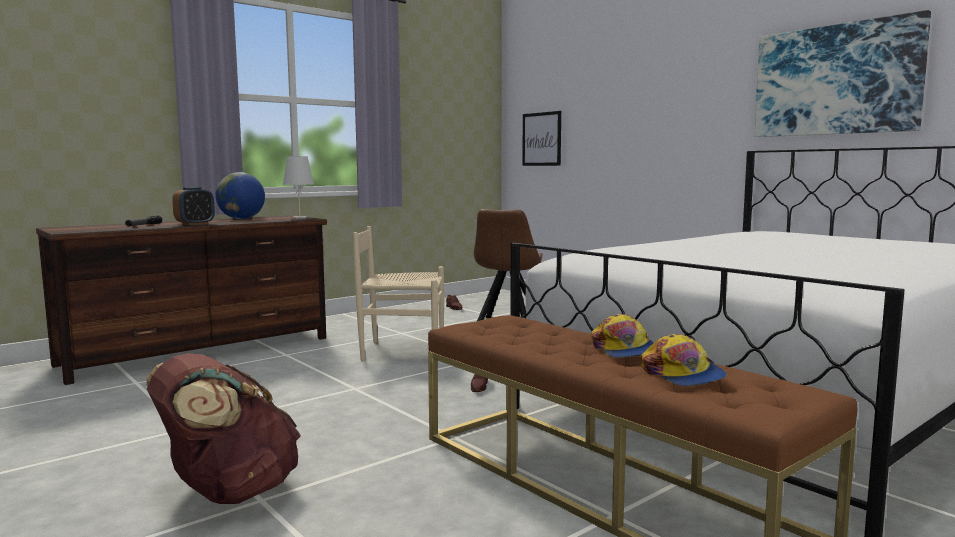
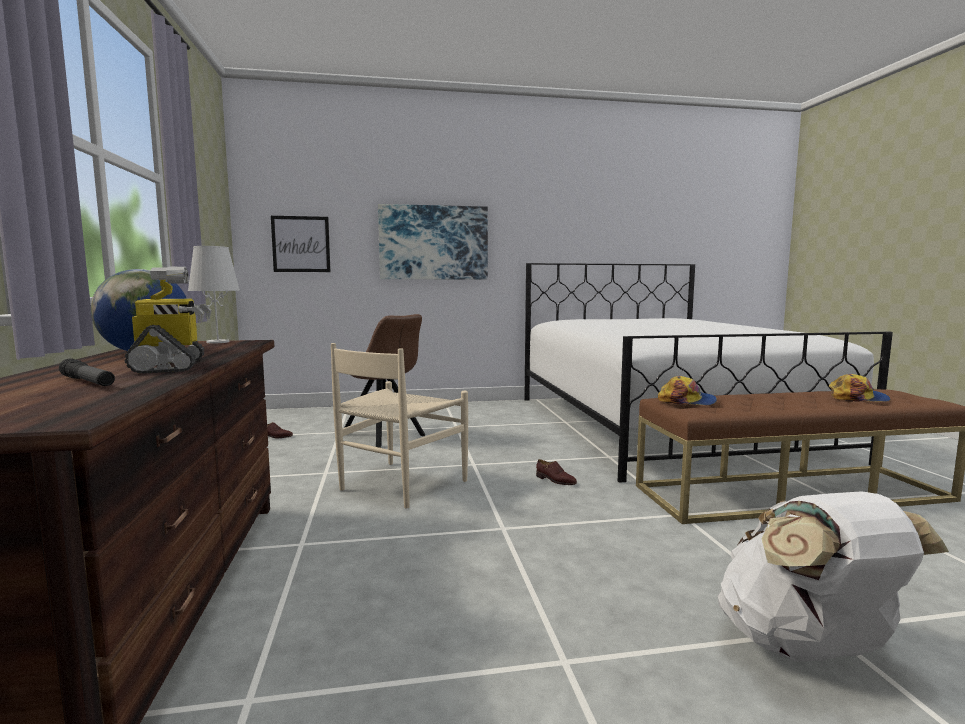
camera: 60 degrees left, 0 degrees up
brown backpack [146,353,301,504] -> white backpack [718,491,949,662]
alarm clock [172,187,215,225] -> toy robot [124,267,212,373]
cap [591,314,654,358] -> cap moved to [658,376,717,405]
picture [754,10,931,137] -> picture moved to [378,204,488,279]

